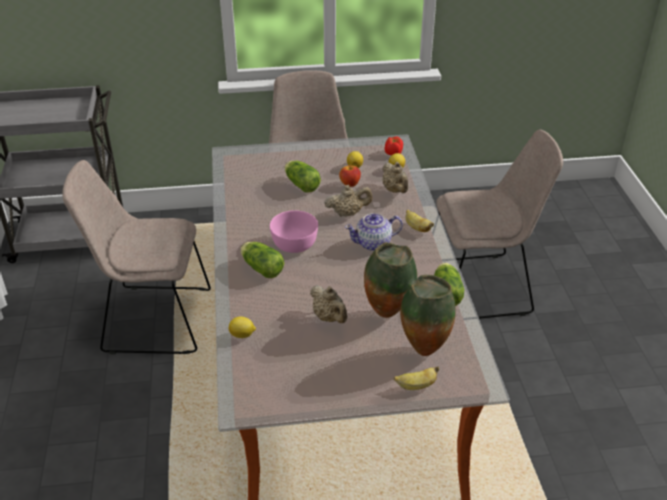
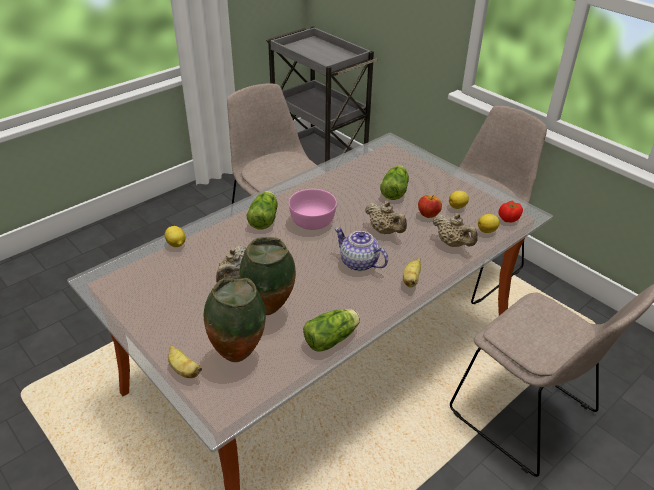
camera: 55 degrees right, 0 degrees up
beige teapot [382,162,408,193] -> beige teapot turned 75 degrees counterclockwise [433,213,478,247]

